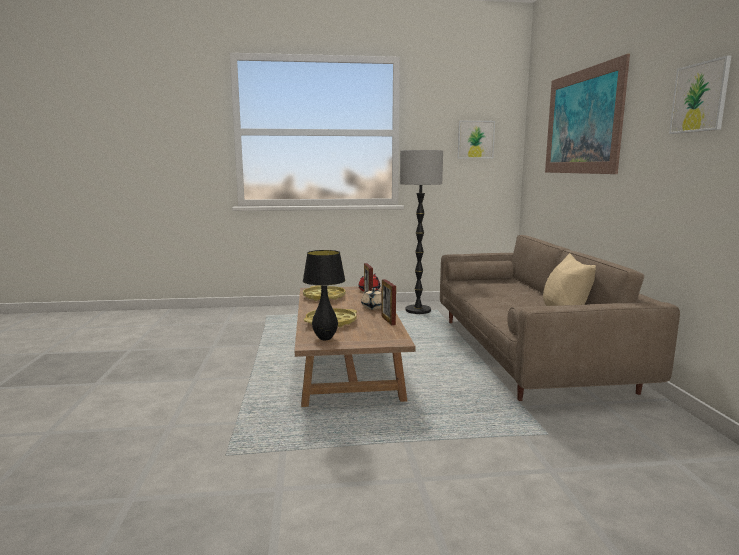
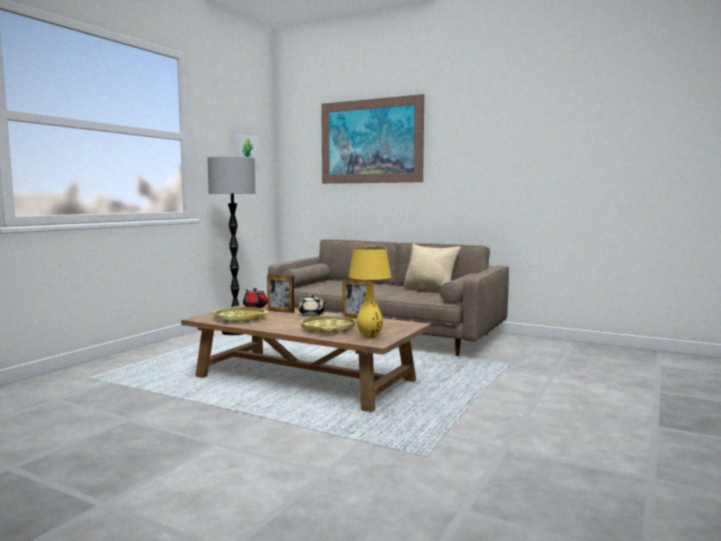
camera: 55 degrees left, 5 degrees down
black table lamp [303,250,346,340] -> yellow table lamp [348,247,392,338]
picture [669,55,732,134] -> none

